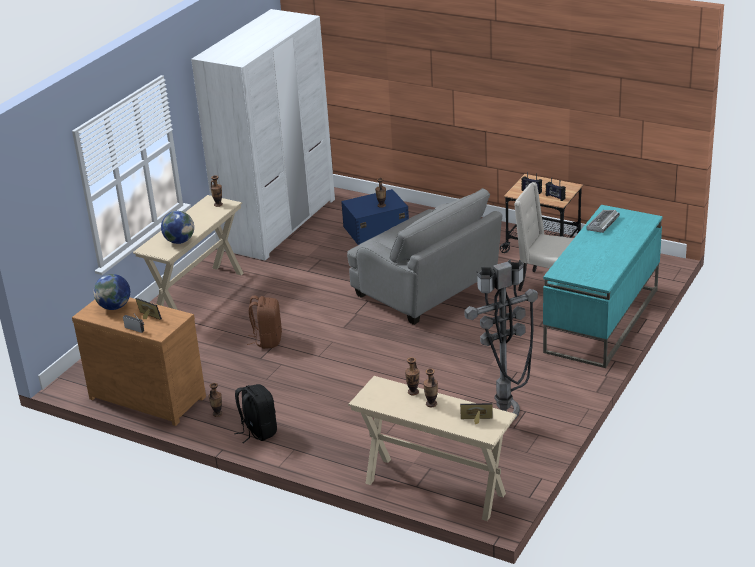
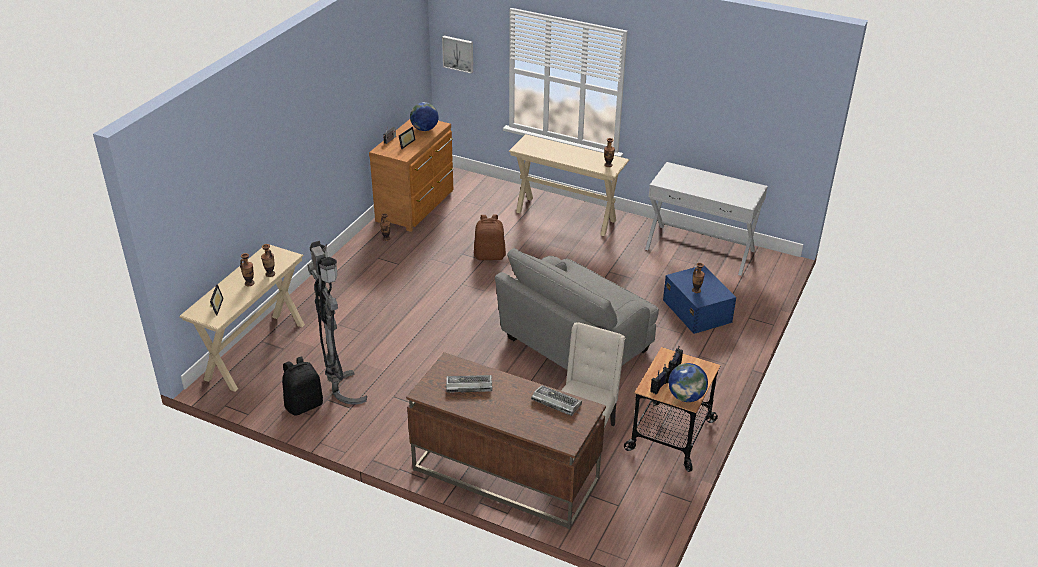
camera: 85 degrees right, 5 degrees up
globe [161,211,194,244] -> globe moved to [668,363,708,402]
white wardrobe [191,9,335,260] -> white console table [645,162,768,276]
black backpack [234,384,277,443] -> black backpack moved to [282,356,323,416]
turquoise desk [543,205,663,368] -> brown desk [406,352,606,529]
none -> picture [442,36,473,74]
none -> keyboard [446,375,492,393]

